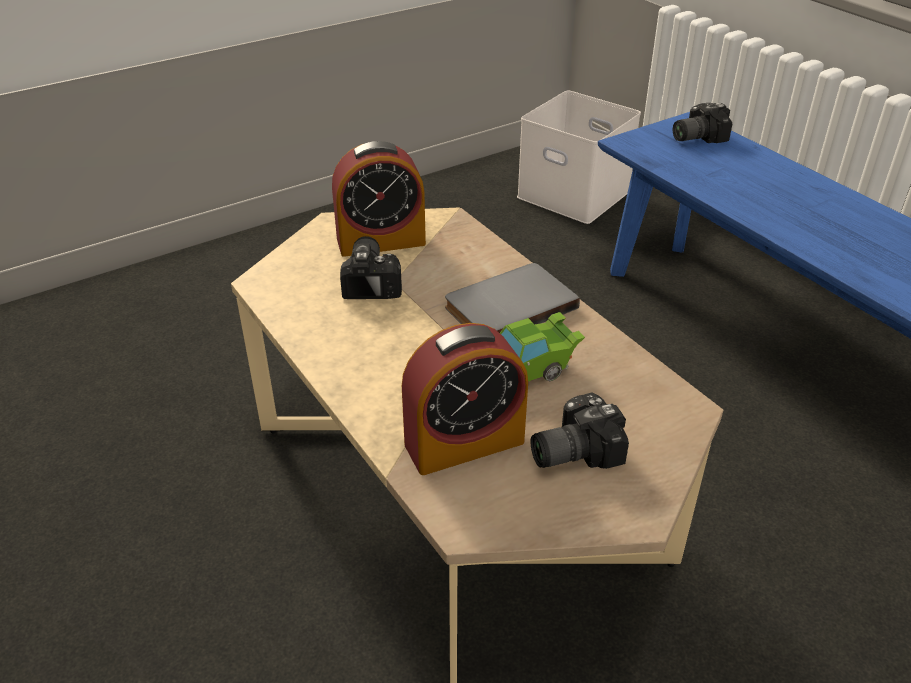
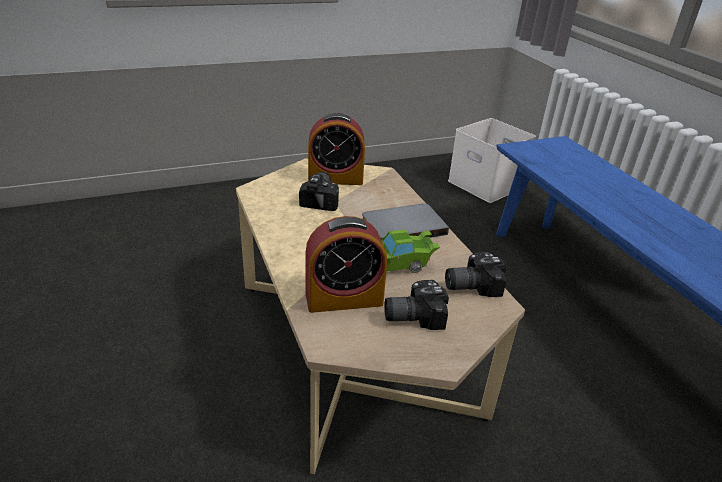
camera: 10 degrees right, 5 degrees down
camera [673,103,732,143] -> camera moved to [445,252,506,297]

